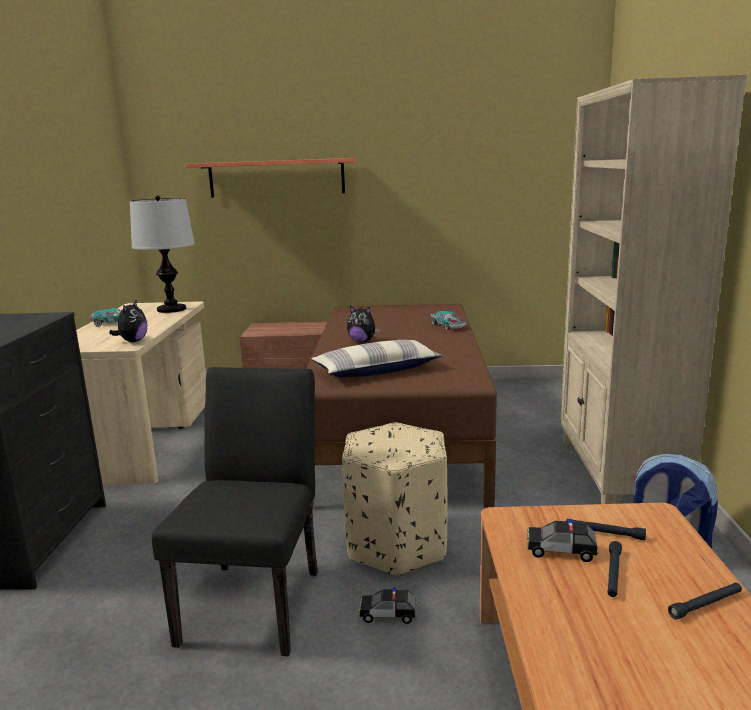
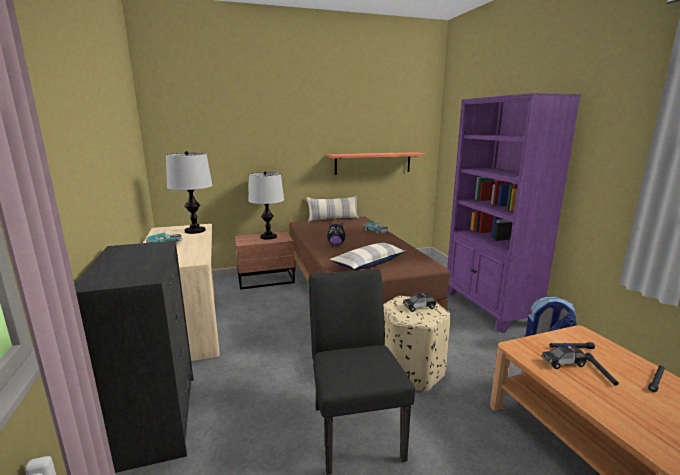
camera: 20 degrees left, 0 degrees up
plush toy [109,299,147,342] -> none
shelf [186,158,356,198] -> shelf moved to [327,152,426,175]
toy car [359,587,417,624] -> toy car moved to [403,292,436,312]
beige bookcase [560,75,747,504] -> purple bookcase [447,93,581,333]
none -> table lamp [248,172,284,240]
none -> pillow [307,196,359,221]

